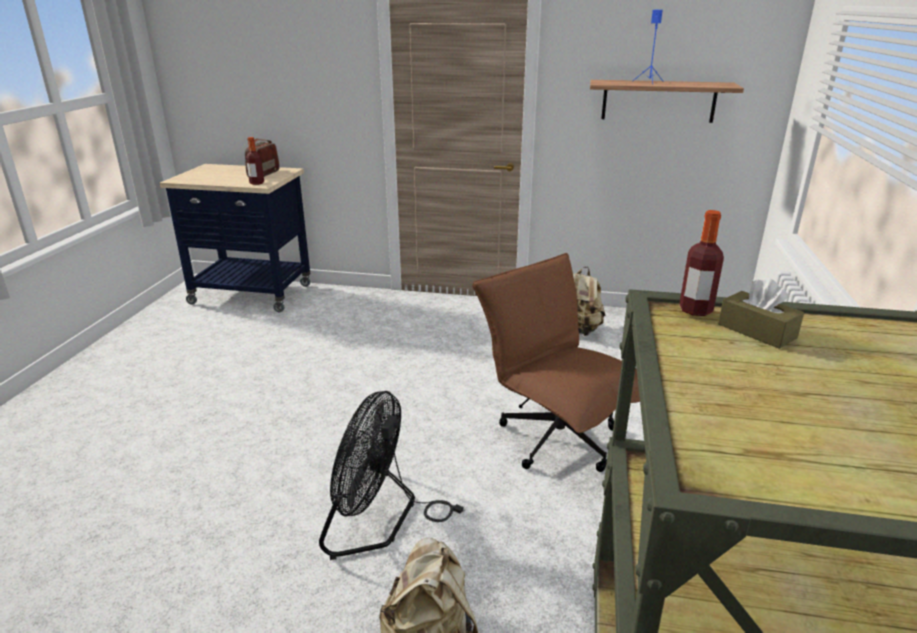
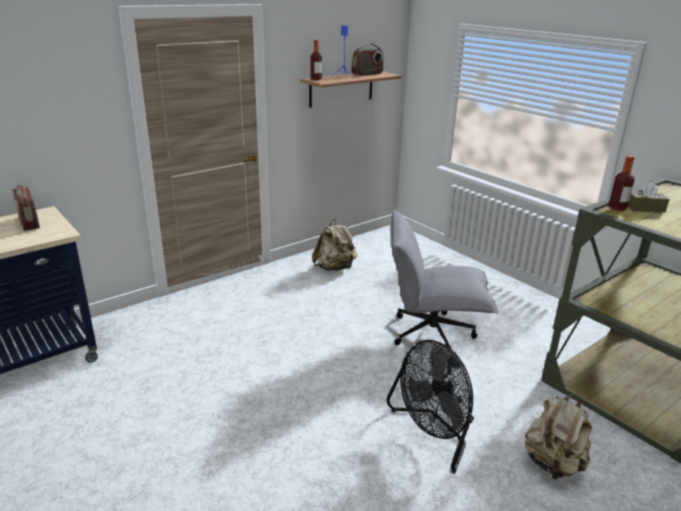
camera: 50 degrees left, 0 degrees up
bottle [246,137,264,185] -> bottle moved to [310,40,322,80]
brown office chair [472,253,640,472] -> grey office chair [391,209,498,348]
none -> radio [351,44,383,76]

